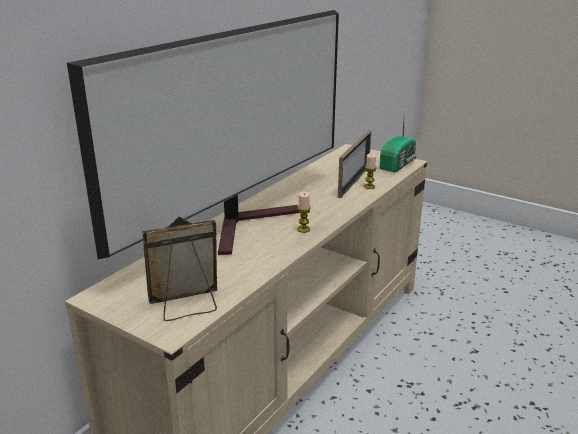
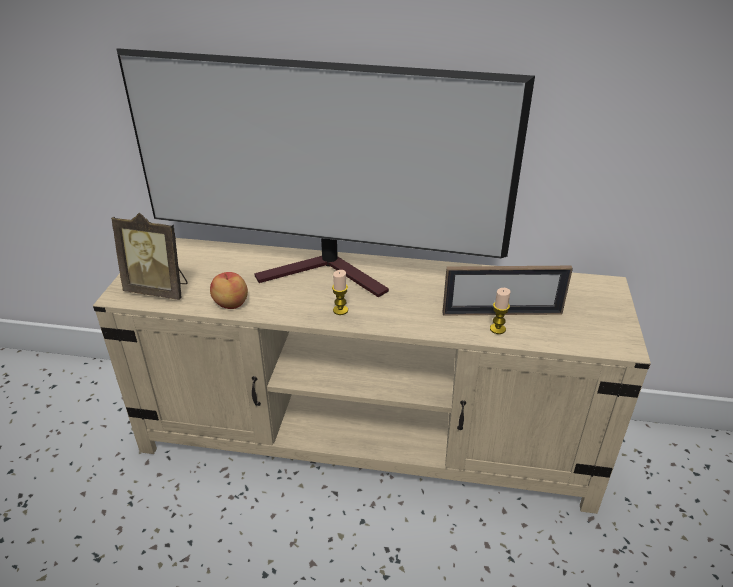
camera: 65 degrees right, 10 degrees up
picture frame [142,217,217,321] -> picture frame turned 150 degrees clockwise [111,213,188,300]
radio [380,116,417,172] -> none
none -> apple [210,272,248,309]

